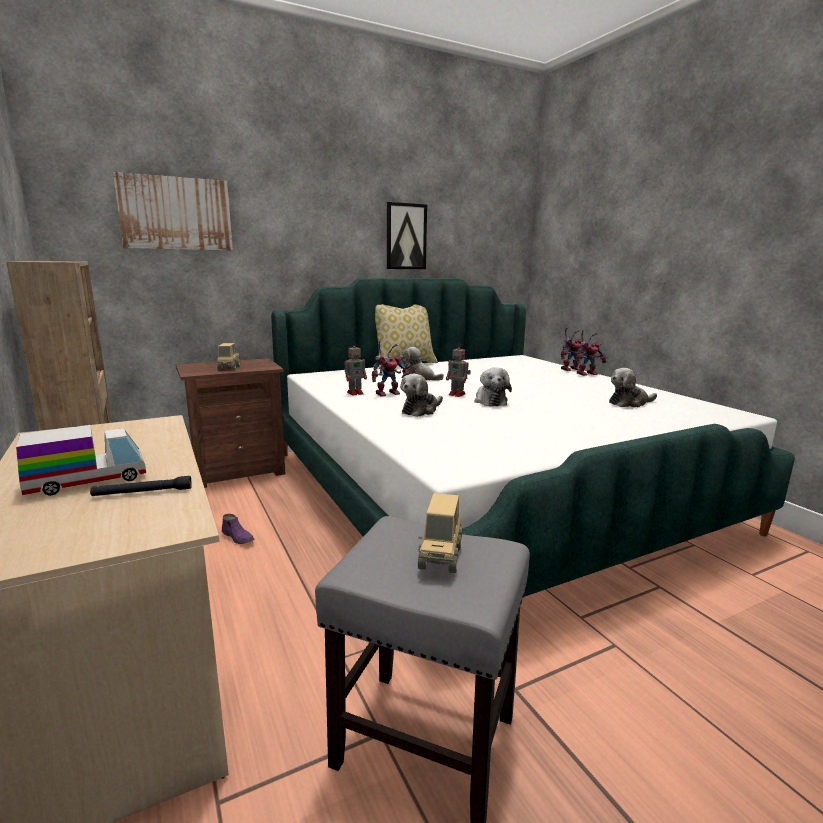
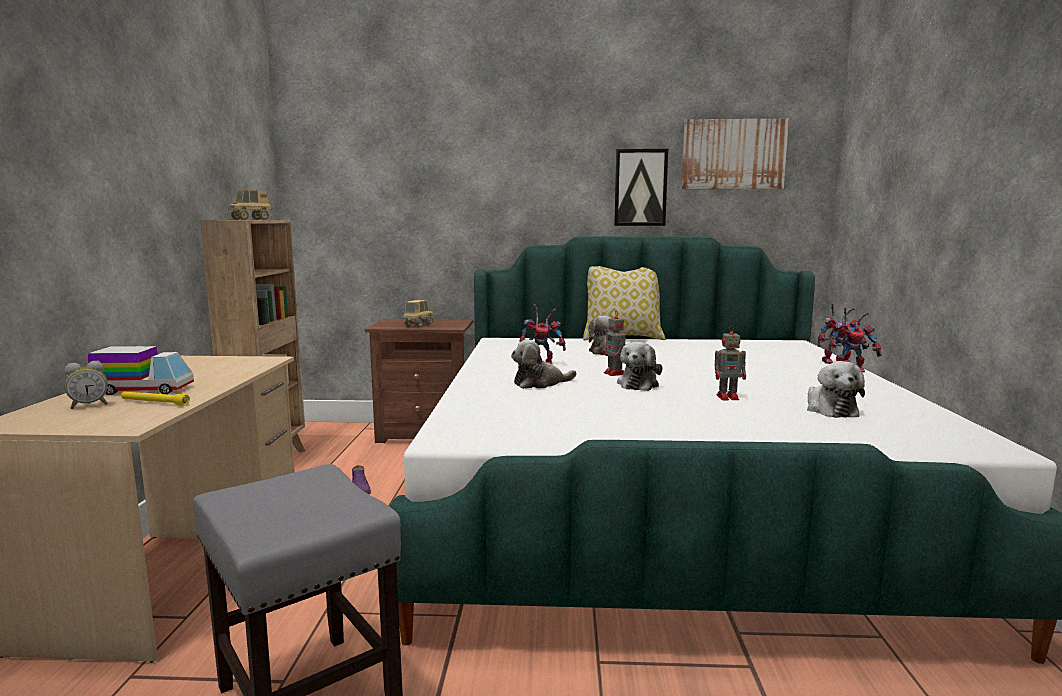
camera: 30 degrees right, 5 degrees down
black flashlight [90,476,192,496] -> yellow flashlight [121,391,190,405]
picture [113,172,233,250] -> picture moved to [681,119,789,189]
toy robot [344,341,367,396] -> toy robot moved to [715,325,746,400]
toy truck [418,493,462,573] -> toy truck moved to [228,190,271,220]
plush toy [609,368,657,407] -> plush toy turned 105 degrees counterclockwise [807,361,865,418]
none -> alarm clock [64,361,108,409]

